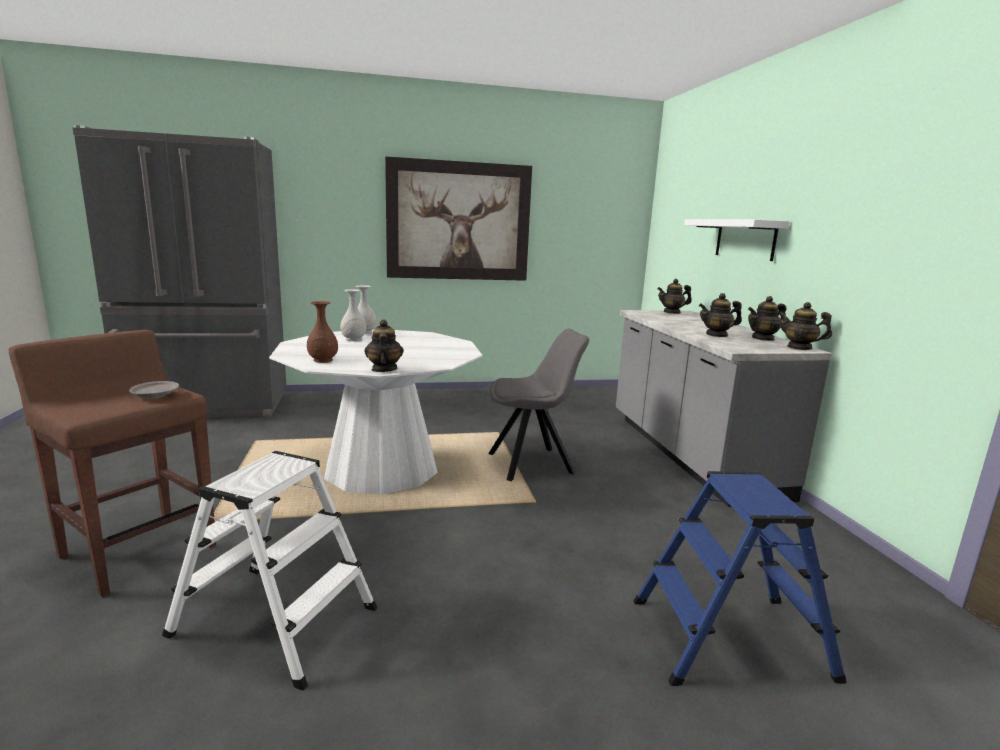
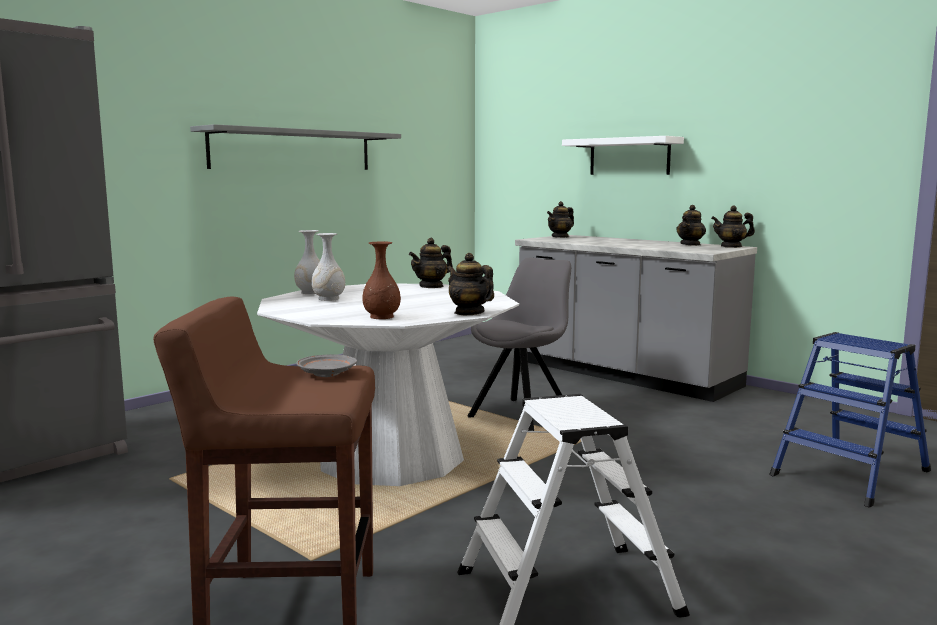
camera: 35 degrees left, 5 degrees down
picture [385,156,532,281] -> grey shelf [190,124,401,170]
teapot [699,293,742,337] -> teapot moved to [409,238,453,288]

